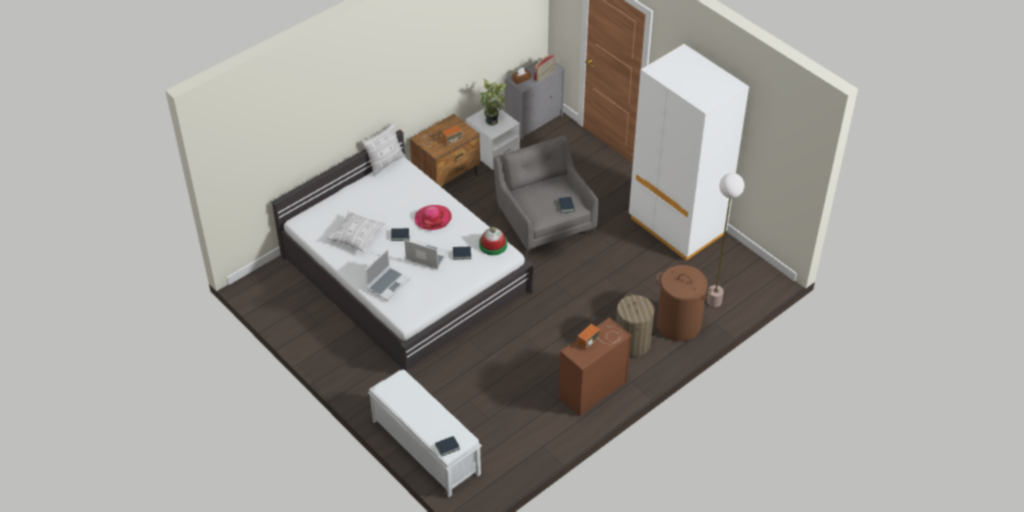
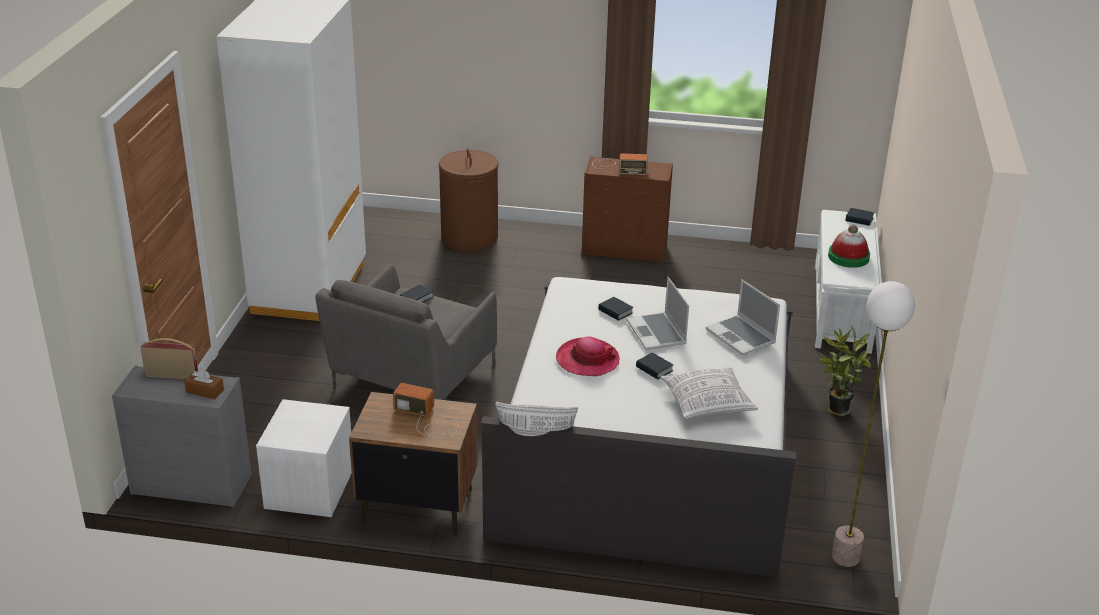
camera: 130 degrees left, 15 degrees down
laptop [365,249,410,301] -> laptop turned 120 degrees counterclockwise [706,279,780,355]
hat [479,227,507,255] -> hat moved to [828,225,870,268]
potted plant [480,79,507,126] -> potted plant moved to [819,325,871,416]
laundry basket [616,293,655,357] -> none
floor lamp [707,173,744,307] -> floor lamp moved to [832,281,915,567]

